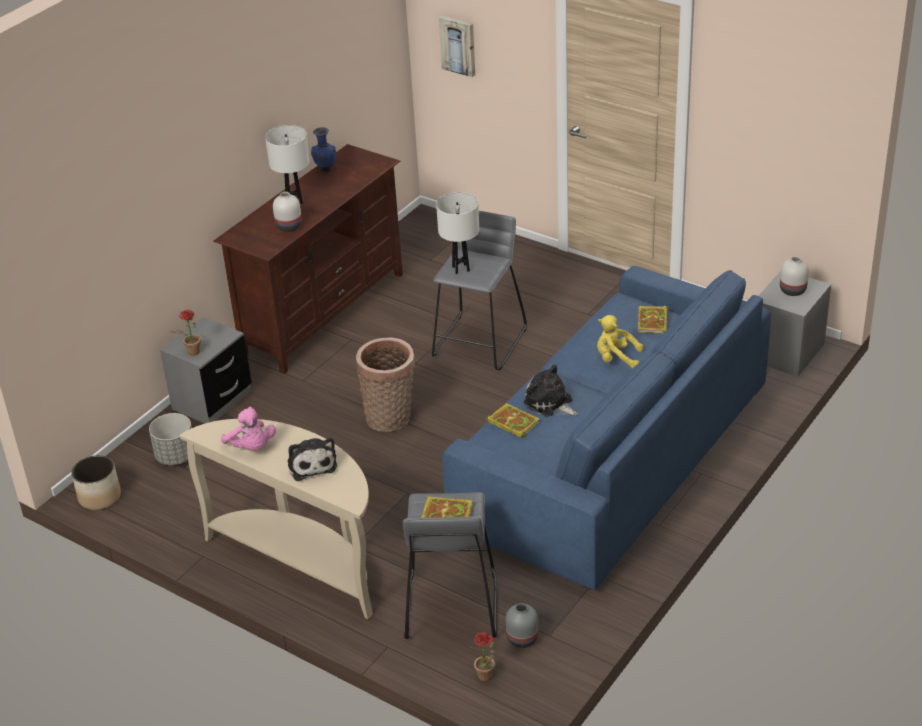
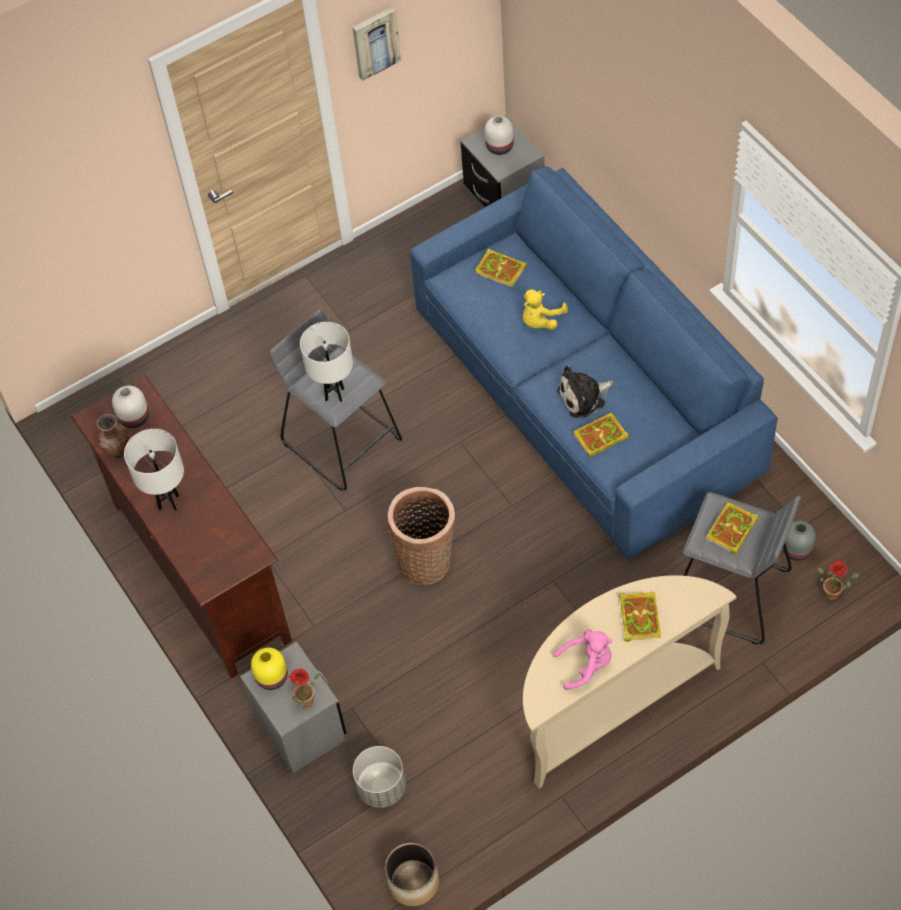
camera: 65 degrees left, 20 degrees up
white vase [273,192,302,232] -> white vase moved to [112,386,149,428]
plush toy [287,438,337,481] -> book [618,592,661,642]
blue vase [311,127,336,173] -> brown vase [97,414,129,458]
picture [439,16,475,77] -> picture moved to [352,7,401,81]
none -> yellow vase [251,648,288,690]

